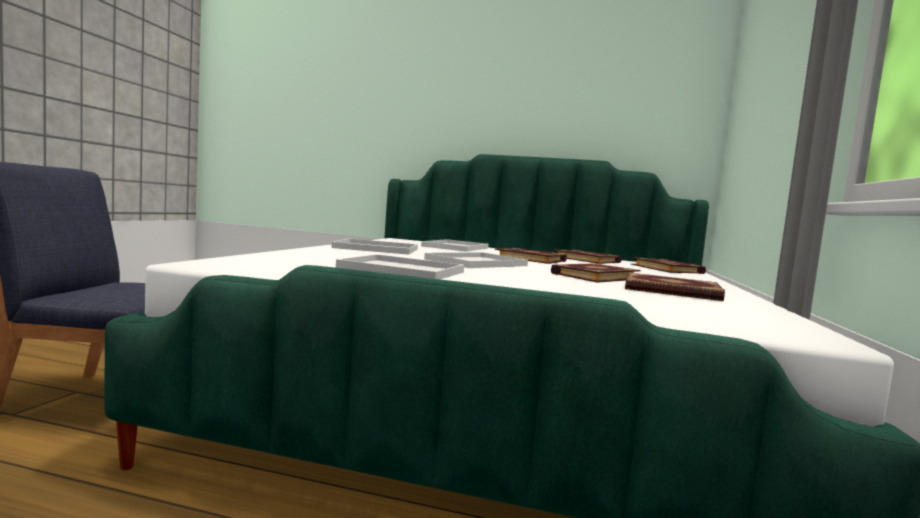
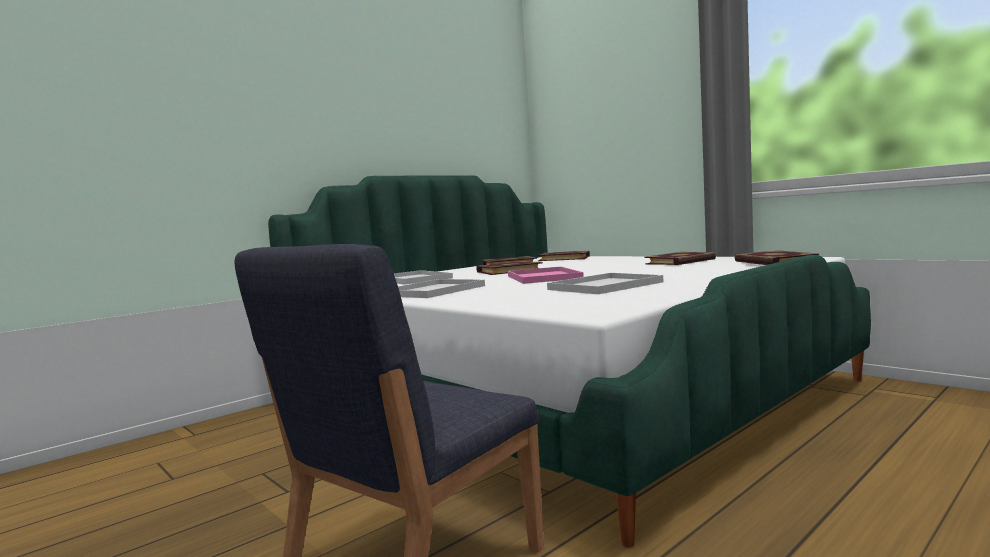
camera: 55 degrees left, 0 degrees up
white tray [424,252,528,268] -> pink tray [508,267,584,284]
book [551,263,640,283] -> book moved to [735,250,819,265]

